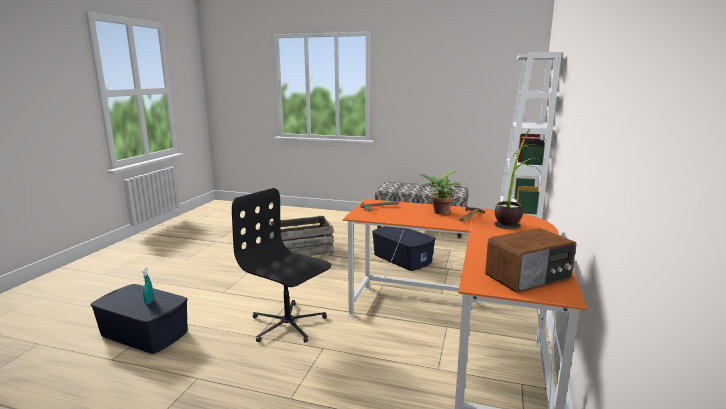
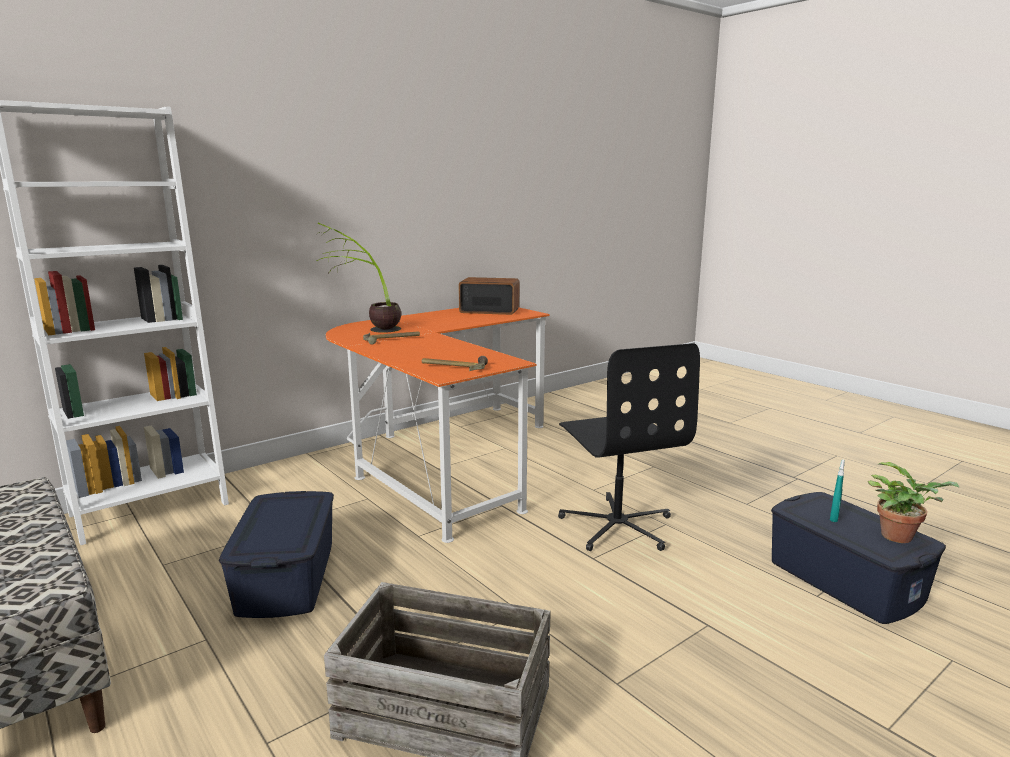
camera: 145 degrees left, 0 degrees up
potted plant [420,171,461,215] -> potted plant moved to [868,462,960,543]

